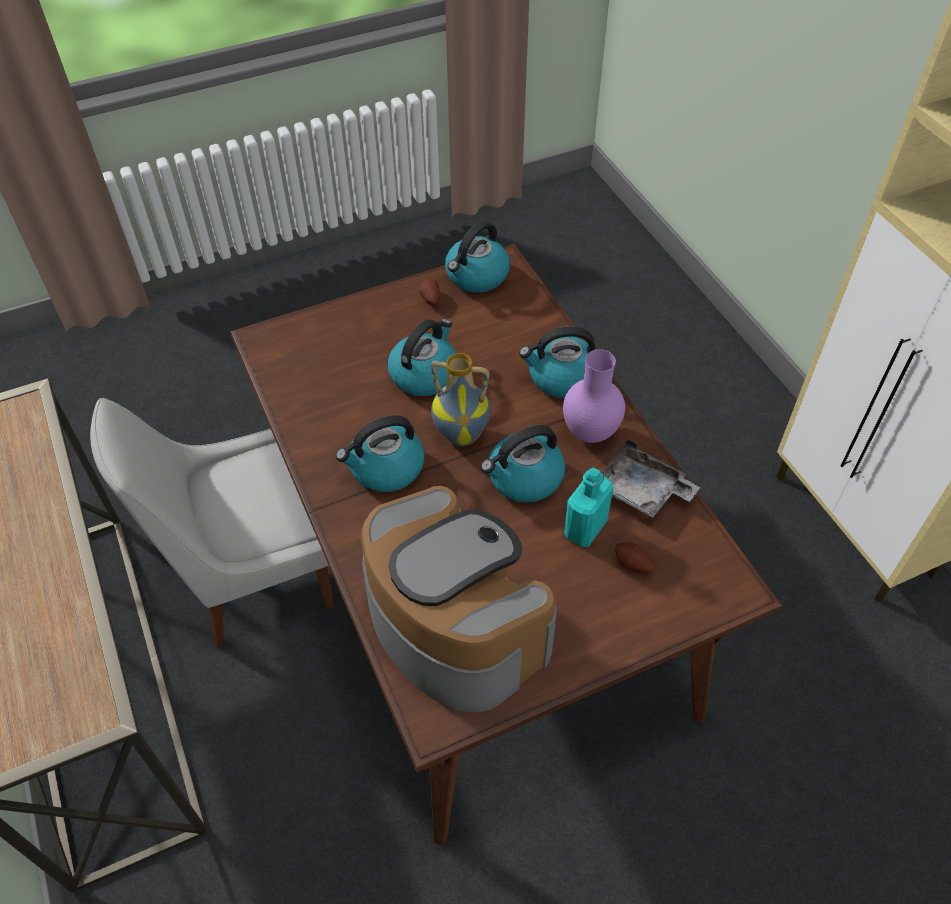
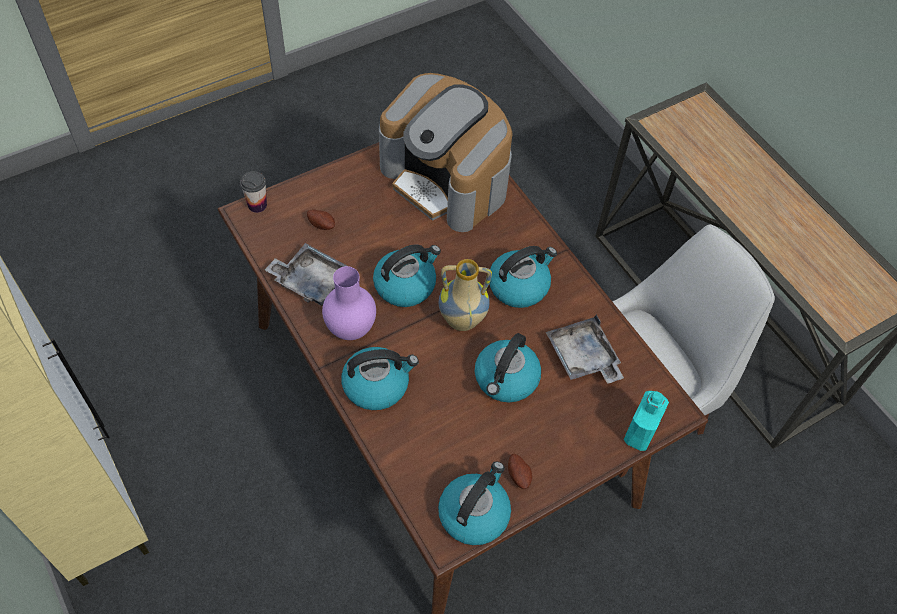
camera: 170 degrees right, 5 degrees up
turquoise bottle [564,467,614,547] -> turquoise bottle moved to [624,391,669,451]
none -> cup [240,171,267,213]
none -> grey tray [546,314,624,384]

